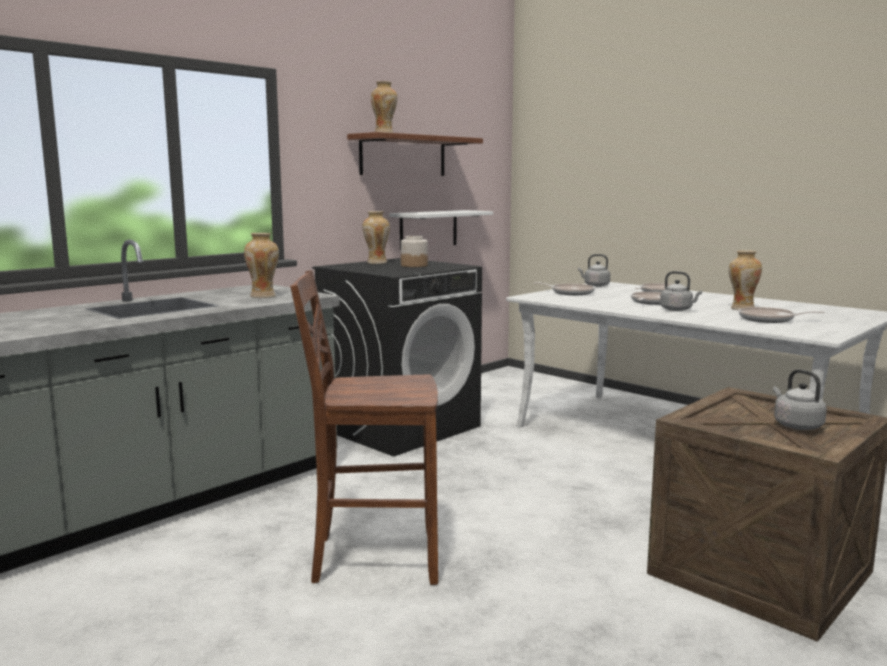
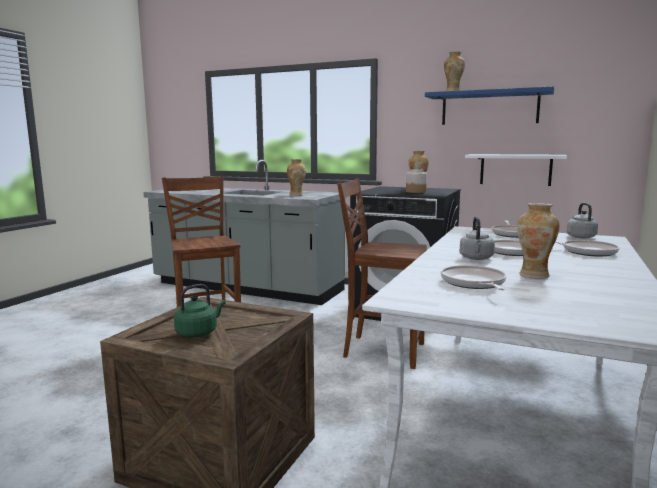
camera: 70 degrees right, 0 degrees up
brown shelf [347,132,483,176] -> blue shelf [425,86,554,125]
grey kettle [773,369,827,430] -> green kettle [174,284,225,337]
none -> brown chair [337,178,427,369]

